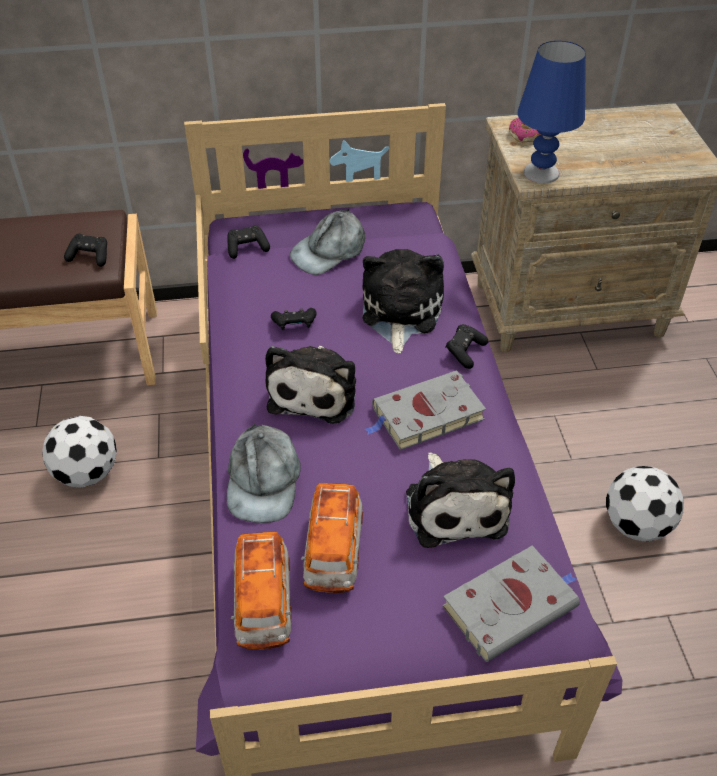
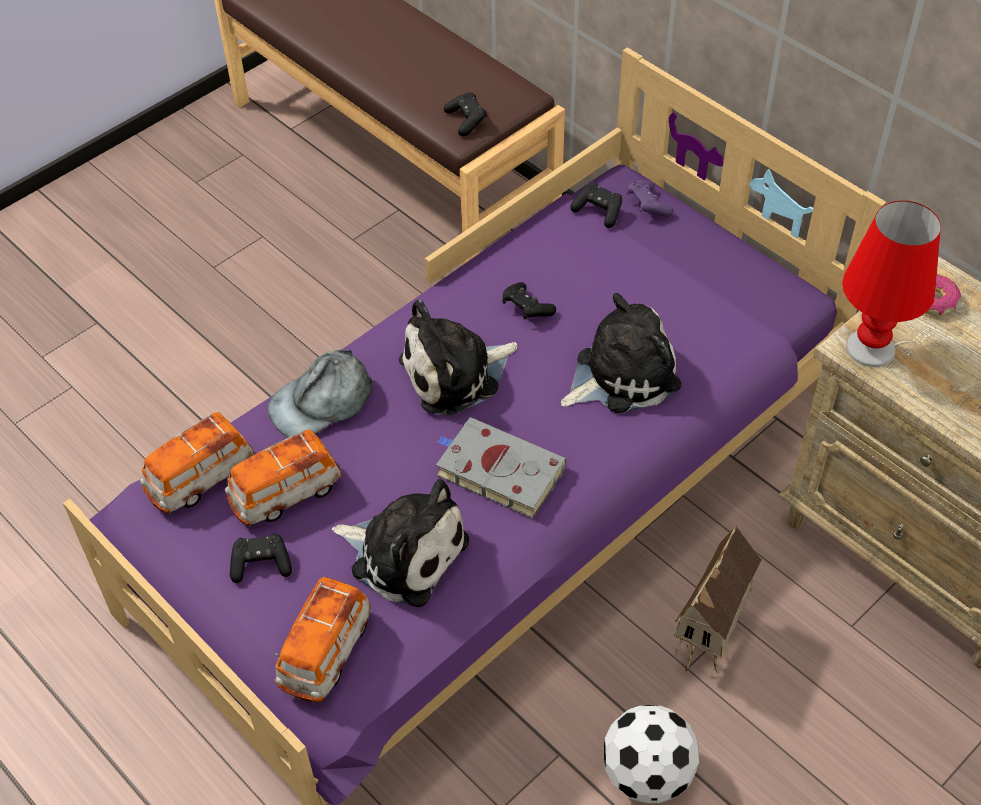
camera: 55 degrees right, 5 degrees up
football [42,416,117,487] -> none
grey cap [290,209,365,275] -> none
plush toy [406,452,515,548] -> plush toy turned 105 degrees counterclockwise [332,479,469,607]
grey book [442,545,580,662] -> toy car [275,577,371,702]
black game controller [445,324,488,369] -> black game controller moved to [230,534,292,583]
blue table lamp [518,41,586,183] -> red table lamp [842,201,941,367]
none -> purple game controller [626,181,673,217]
none -> toy house [674,525,762,673]

